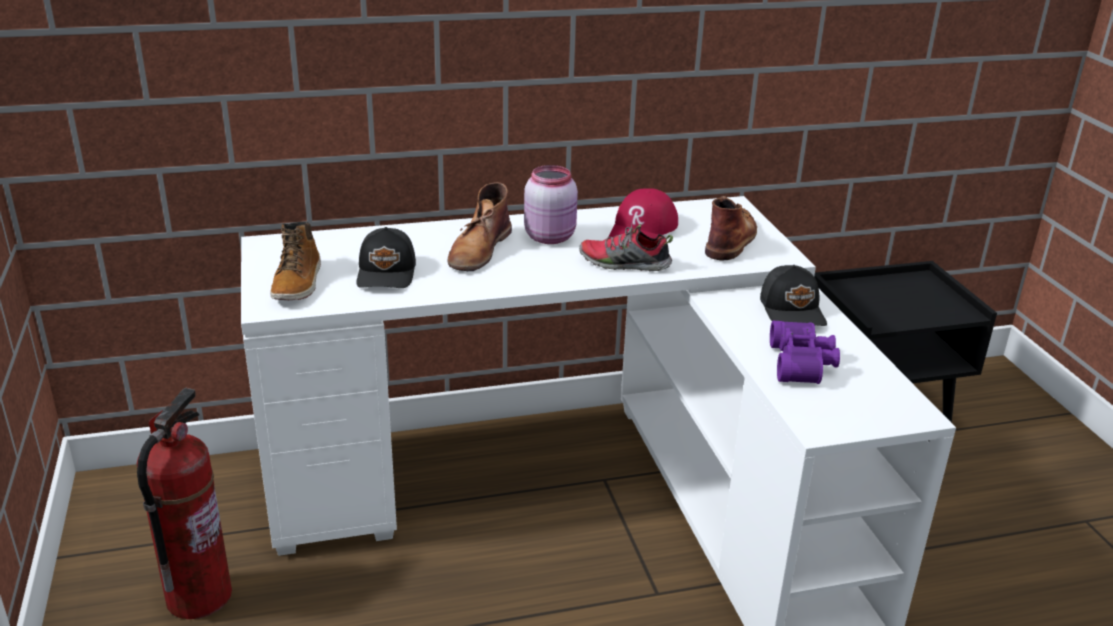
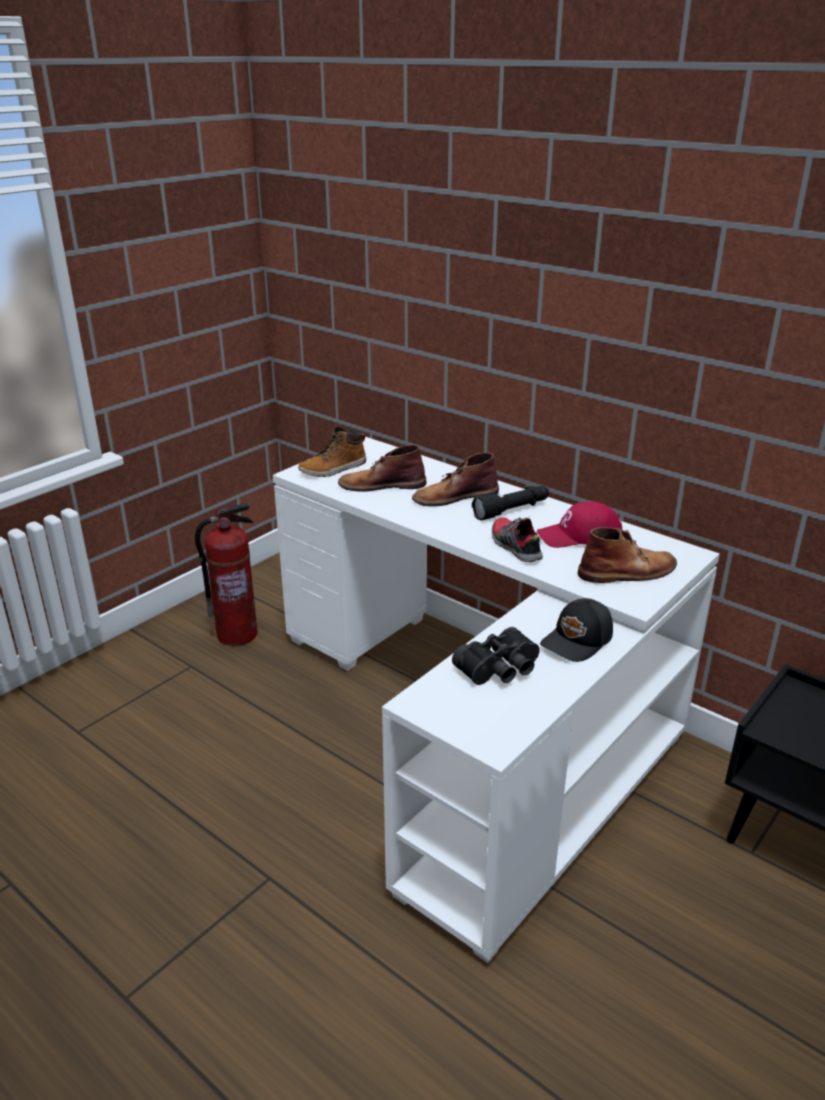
camera: 55 degrees right, 0 degrees up
black cap [356,227,416,288] -> brown boot [338,445,426,492]
pink jar [524,165,578,244] -> black flashlight [472,486,549,521]
purple binoculars [770,321,840,384] -> black binoculars [452,627,540,685]

